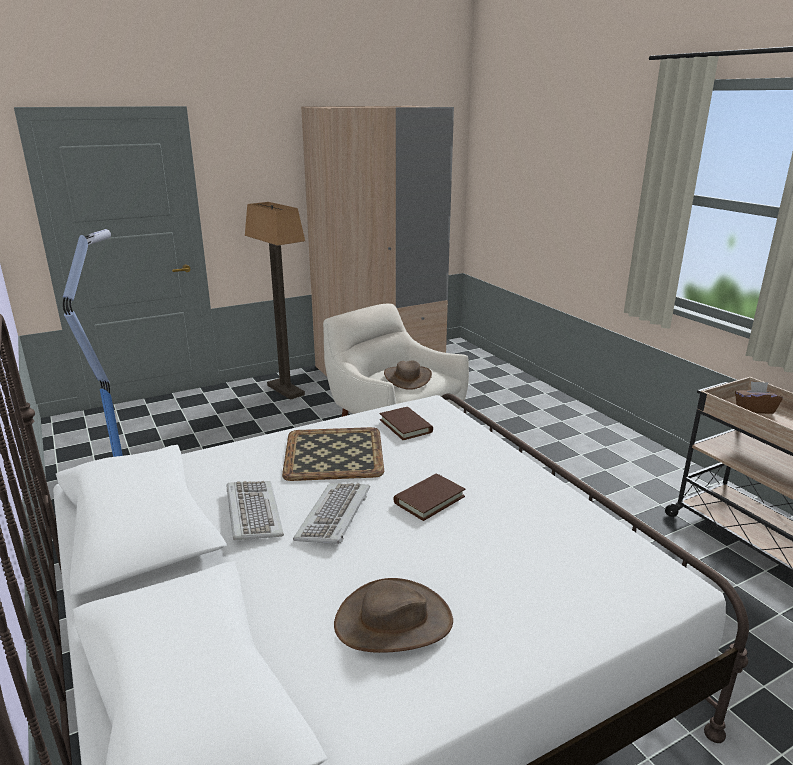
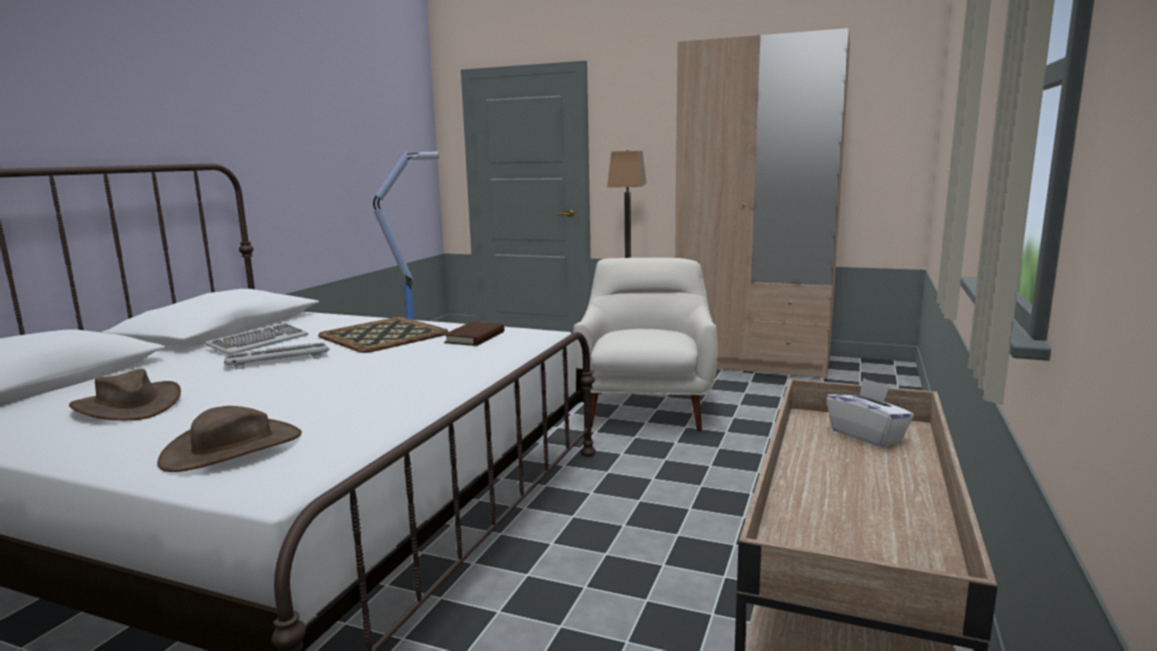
camera: 50 degrees right, 10 degrees down
brown hat [384,360,432,390] -> brown hat moved to [157,406,302,472]
brown book [394,473,465,521] -> none
brown tissue box [735,381,783,414] -> white tissue box [827,378,914,448]

